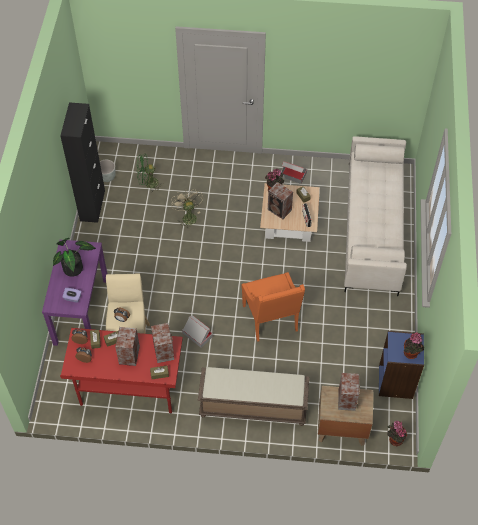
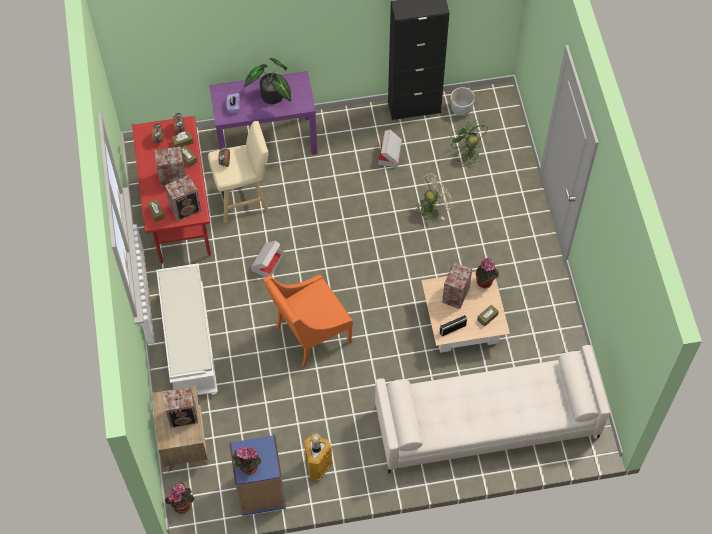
camera: 75 degrees right, 5 degrees up
brown bench [198,367,309,426] -> white bench [156,263,218,395]
cardboard box [281,161,307,184] -> cardboard box moved to [378,130,402,168]
none -> trash can [304,433,332,481]

